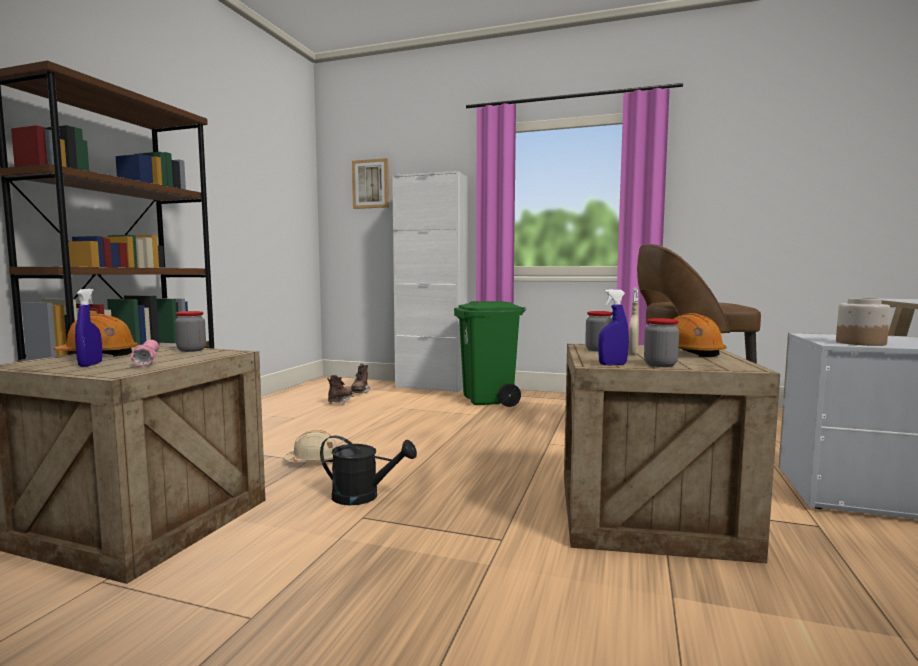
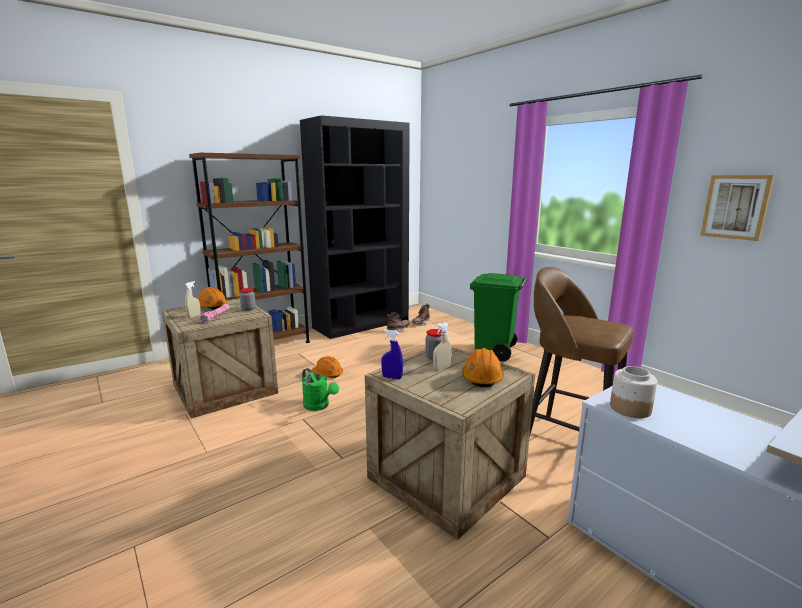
camera: 35 degrees right, 10 degrees up
blue spray bottle [75,289,102,367] -> beige spray bottle [185,281,201,318]
beige hard hat [283,430,337,462] -> orange hard hat [311,356,343,378]
black watering can [320,435,417,505] -> green watering can [302,368,339,411]
picture [352,158,389,209] -> picture moved to [700,175,775,241]
white cabinet [392,171,468,393] -> none
jar [644,318,679,367] -> none
none -> black bookcase [300,115,410,339]

